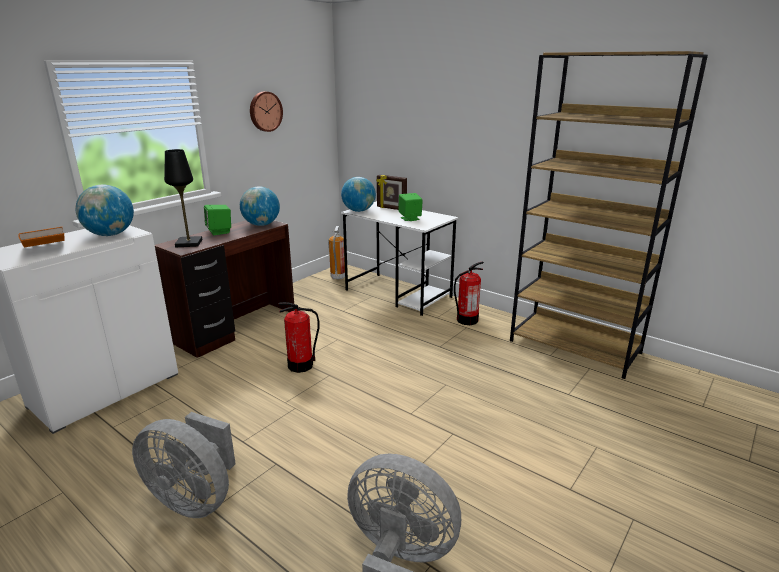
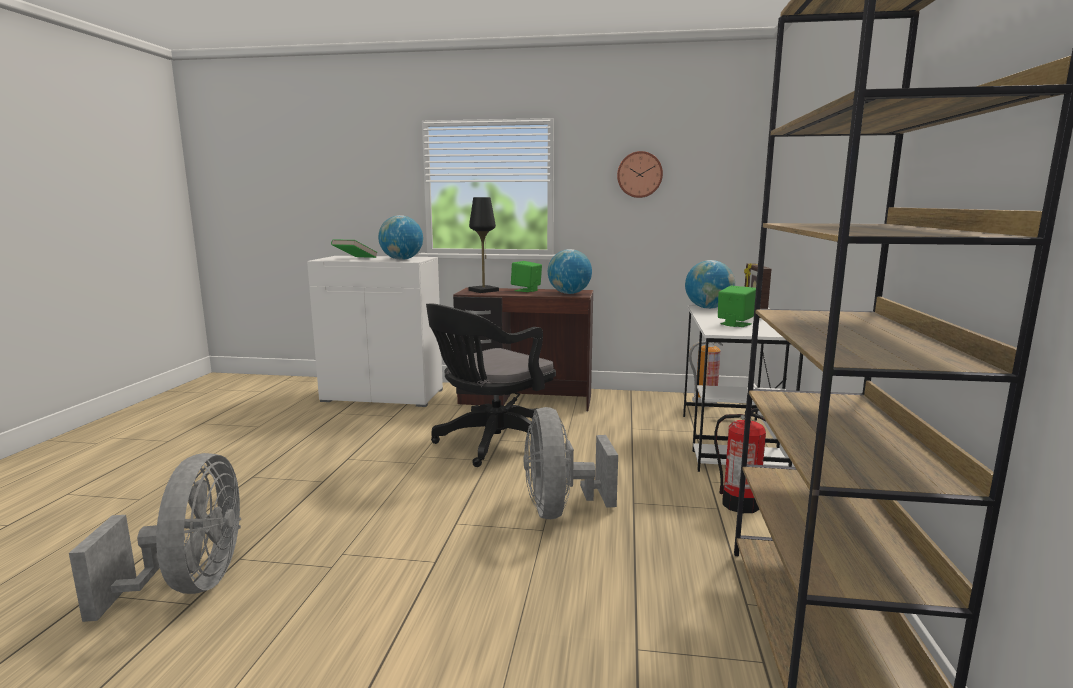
camera: 60 degrees right, 10 degrees down
orange book [18,227,65,247] -> green book [331,239,378,258]
grey fan [132,412,236,518] -> grey fan moved to [524,407,618,519]
fire extinguisher [278,302,320,373] -> black office chair [426,303,556,467]

